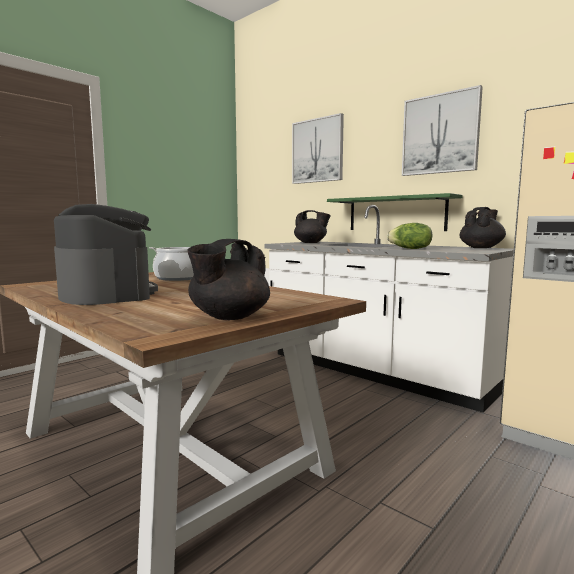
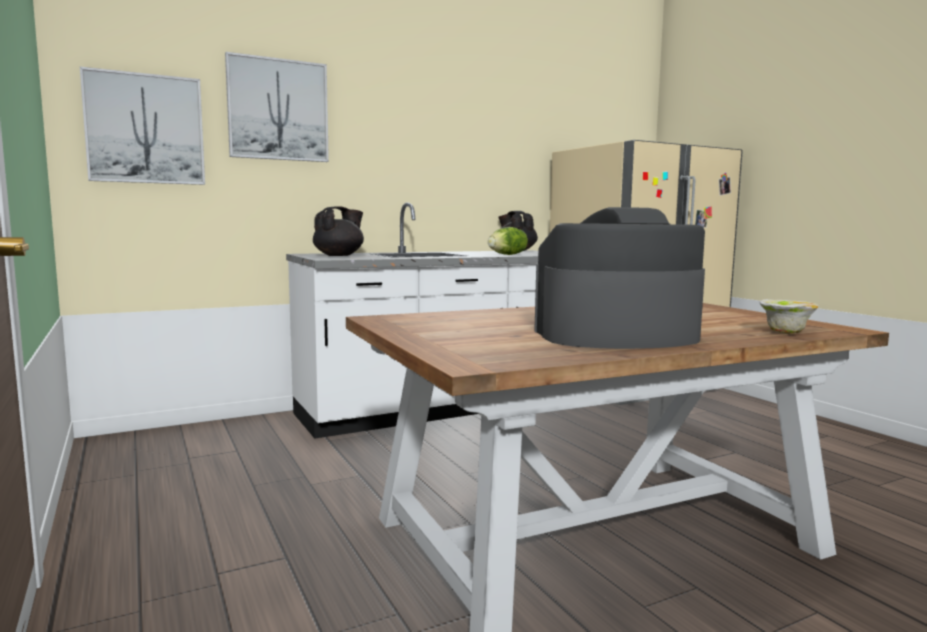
camera: 70 degrees left, 0 degrees up
cooking pot [150,247,194,281] -> none
black teapot [188,239,270,320] -> none
green shelf [327,193,463,231] -> none
picture [402,85,483,176] -> picture moved to [80,67,205,185]
none -> bowl [759,299,818,333]

